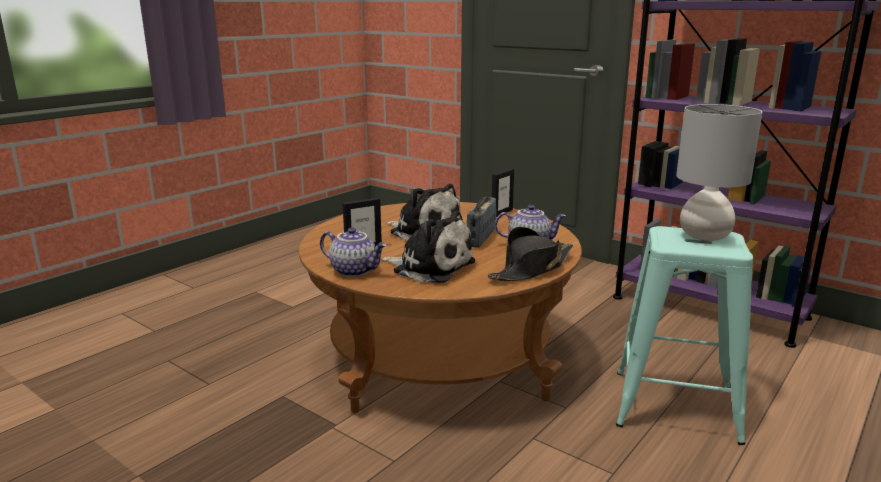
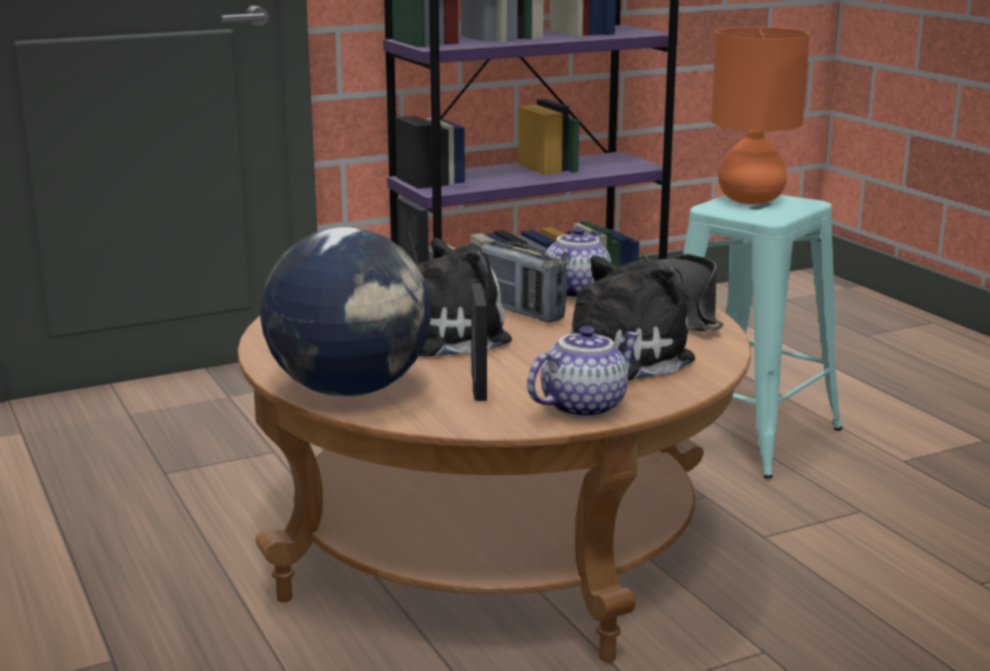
camera: 65 degrees left, 0 degrees up
grey table lamp [676,104,763,241] -> orange table lamp [711,27,810,204]
none -> globe [260,227,431,397]

